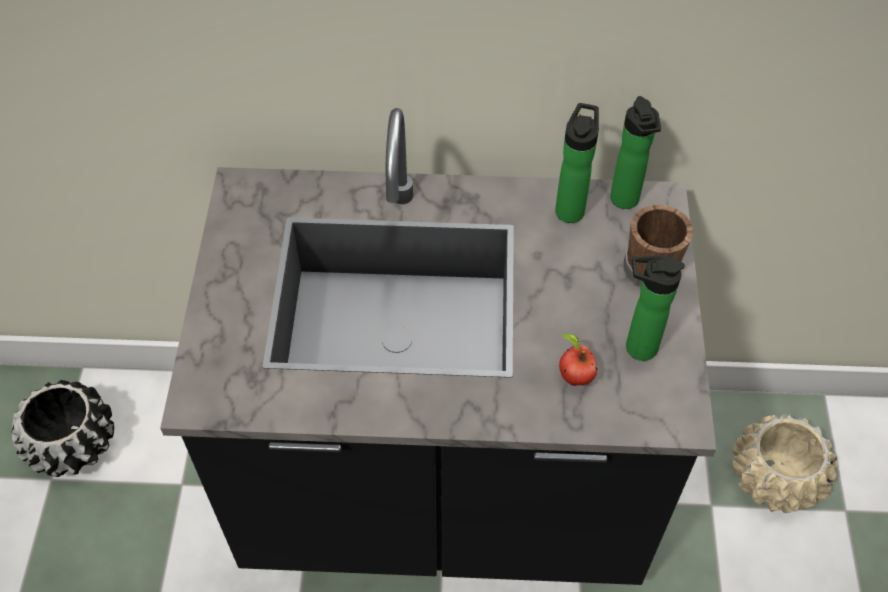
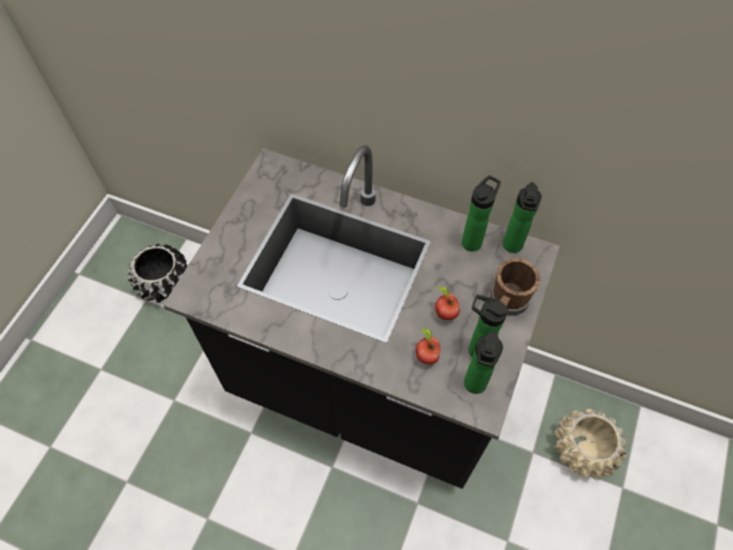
camera: 20 degrees right, 5 degrees up
none -> apple [435,287,460,320]
none -> bottle [464,331,503,394]

